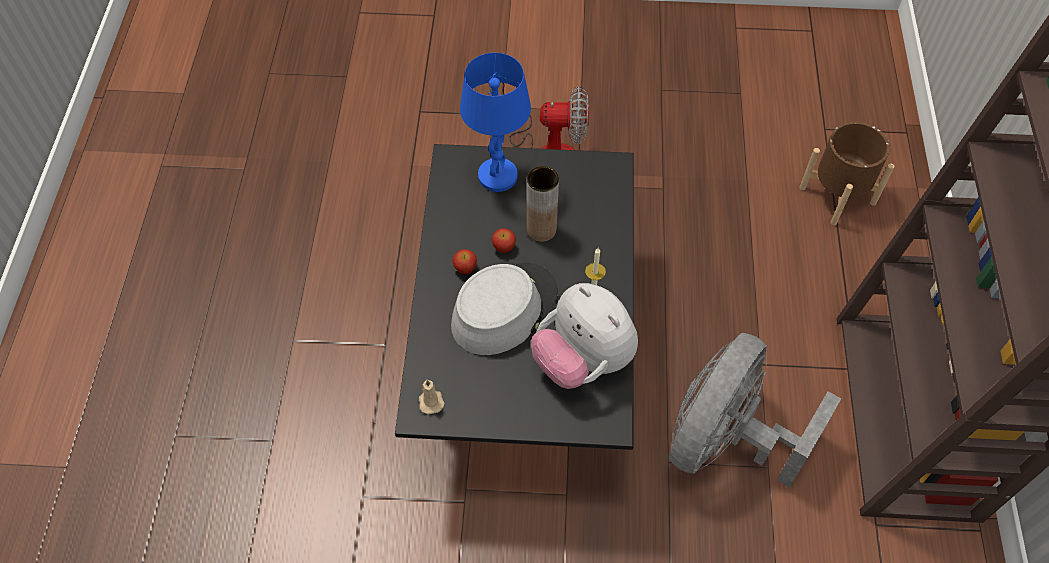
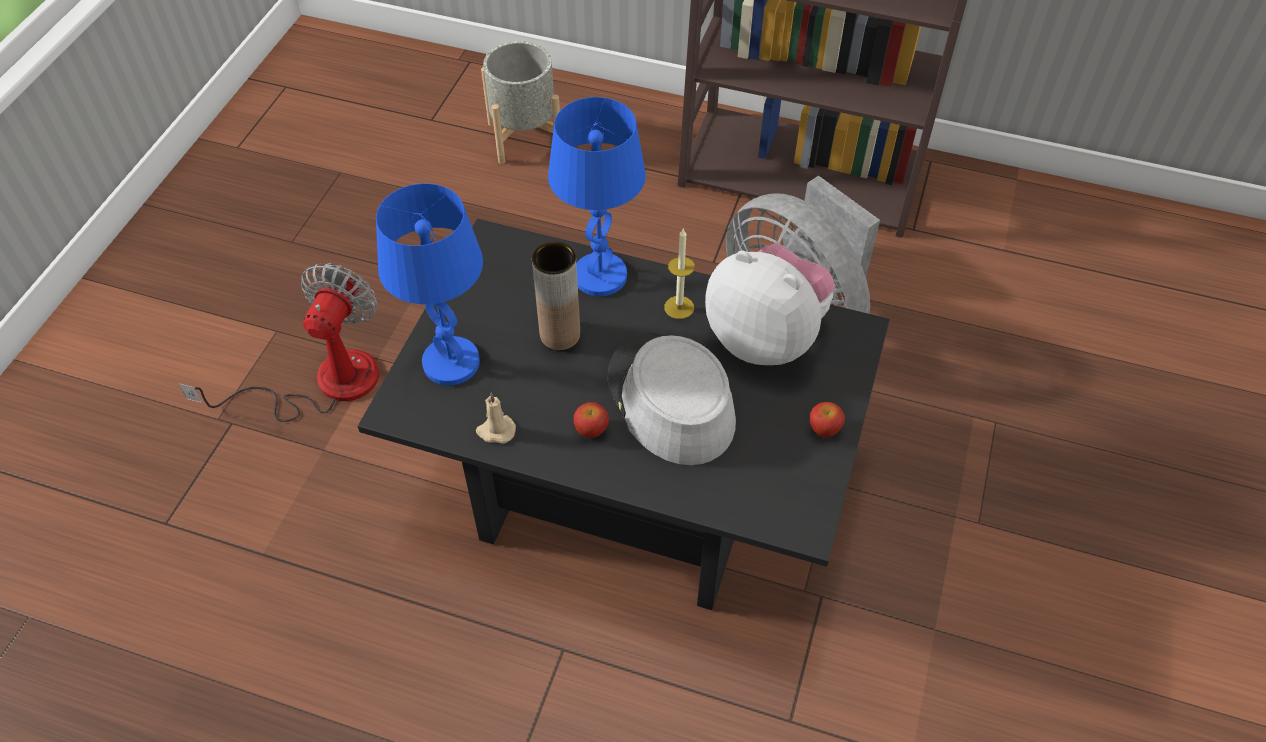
camera: 75 degrees left, 5 degrees down
beige candle [419,379,445,414] -> beige candle moved to [476,393,516,443]
apple [492,228,516,253] -> apple moved to [810,402,845,437]
plush toy [531,283,638,389] -> plush toy turned 120 degrees counterclockwise [705,244,835,365]
brown planter [799,122,894,226] -> grey planter [481,41,560,164]
none -> blue table lamp [548,97,646,296]

